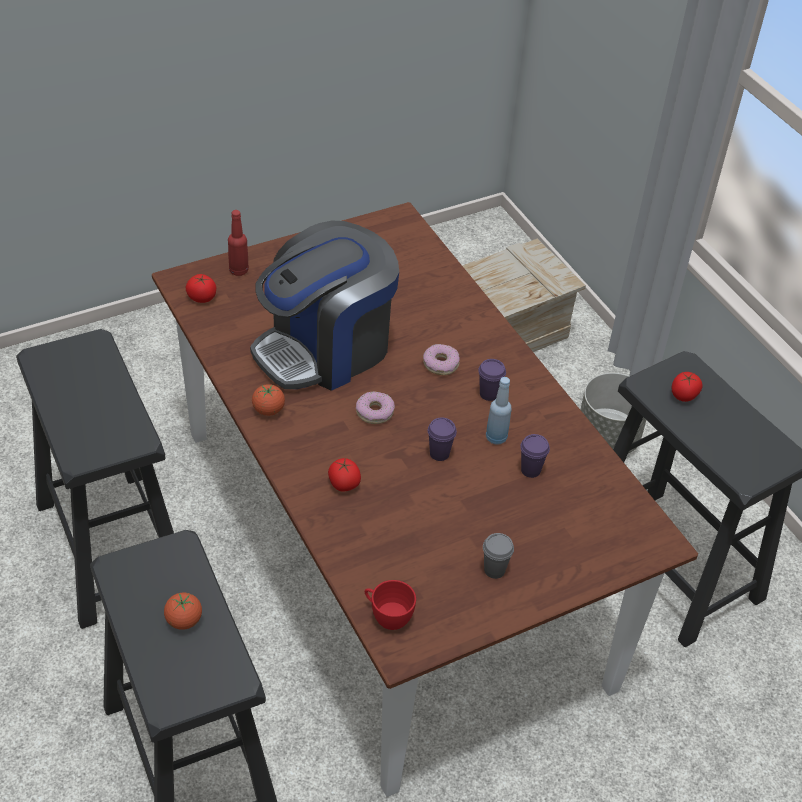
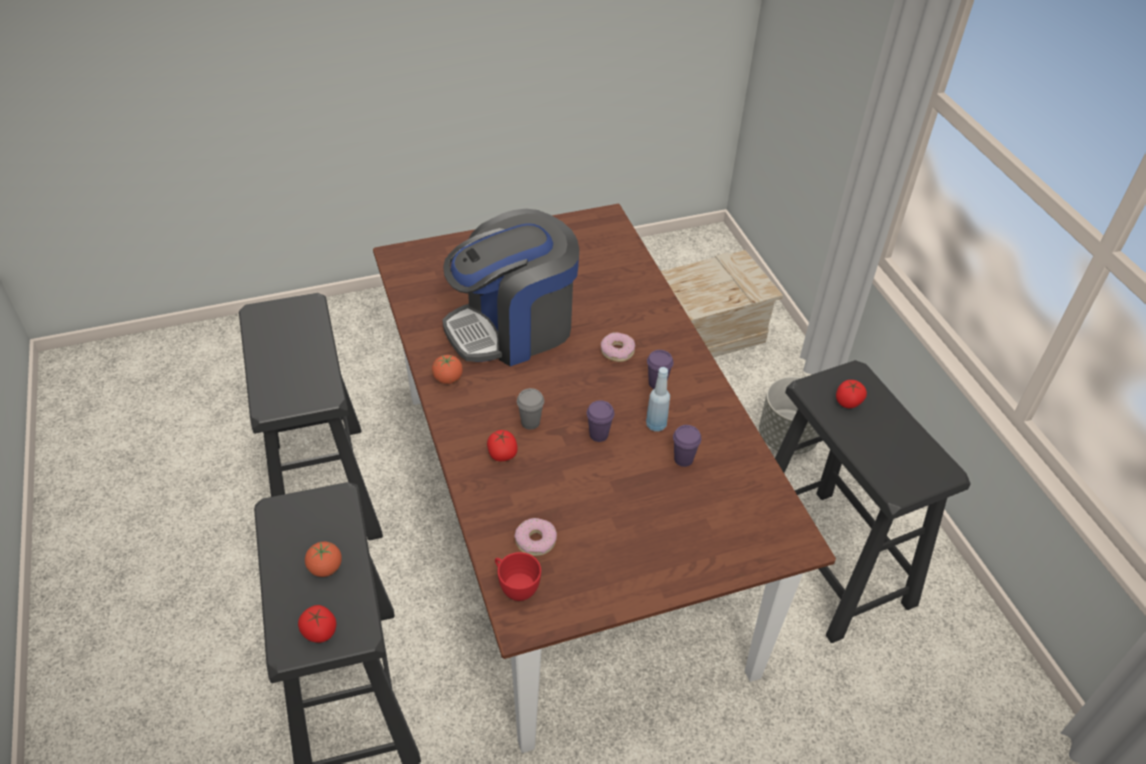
camera: 10 degrees right, 0 degrees up
tomato [186,274,216,303] -> tomato moved to [298,605,336,643]
red bottle [228,210,249,276] -> none
donut [356,391,395,424] -> donut moved to [514,518,557,556]
grey cup [483,533,514,579] -> grey cup moved to [517,388,544,430]

